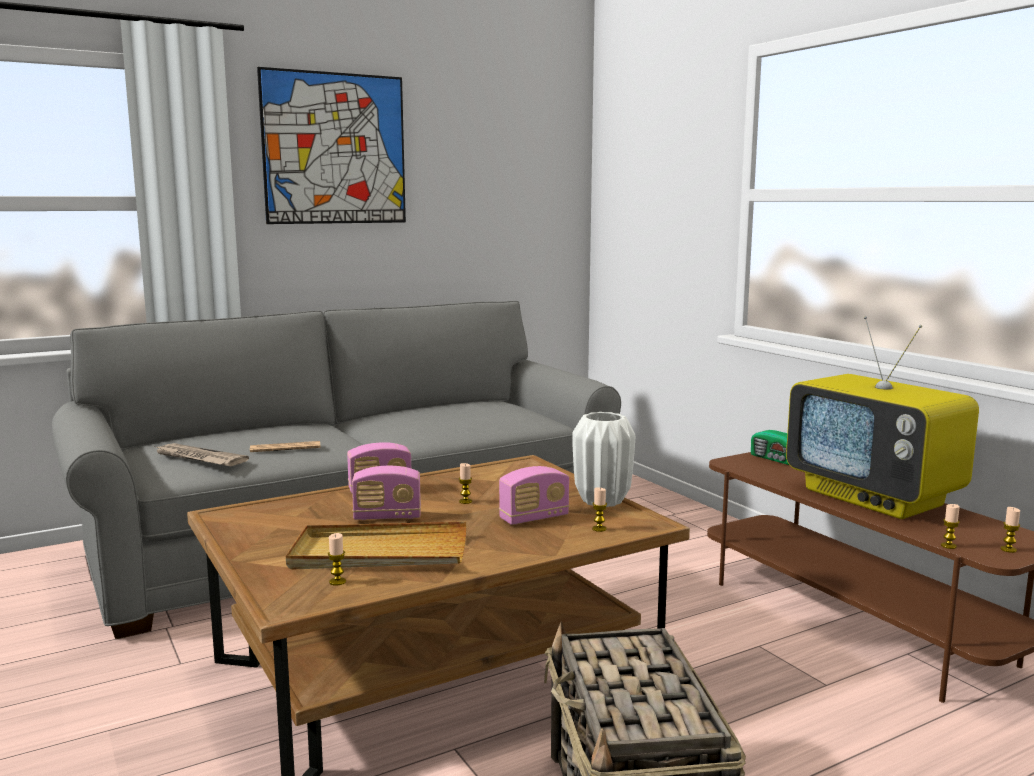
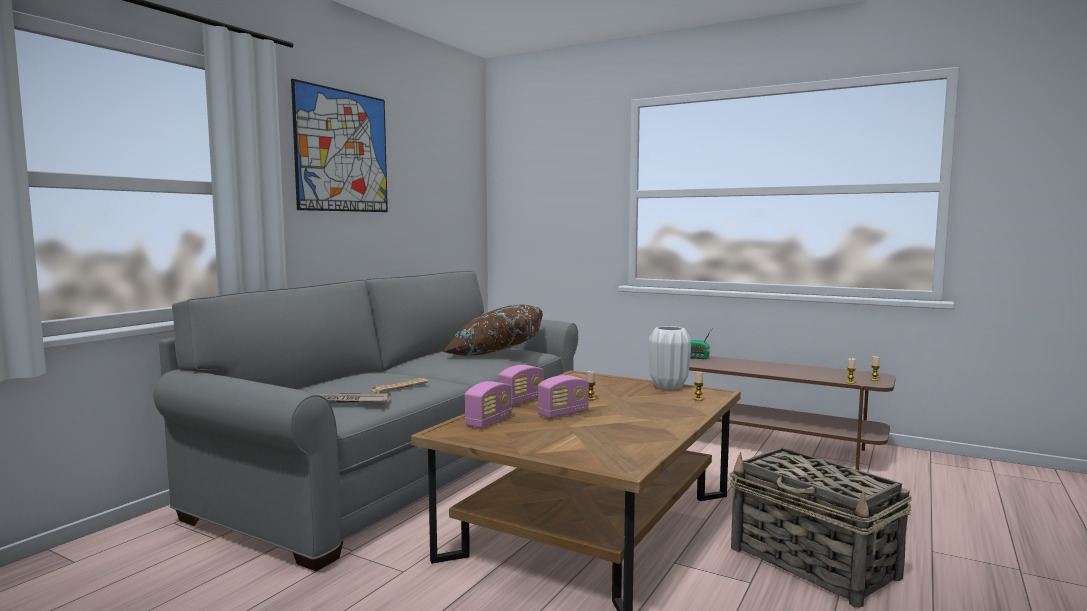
camera: 30 degrees left, 5 degrees down
beige tray [286,522,467,570] -> none
candle [328,533,346,586] -> none
radio [499,466,569,525] -> radio moved to [465,381,512,428]
television [786,316,979,519] -> none
none -> brown pillow [443,304,543,356]

